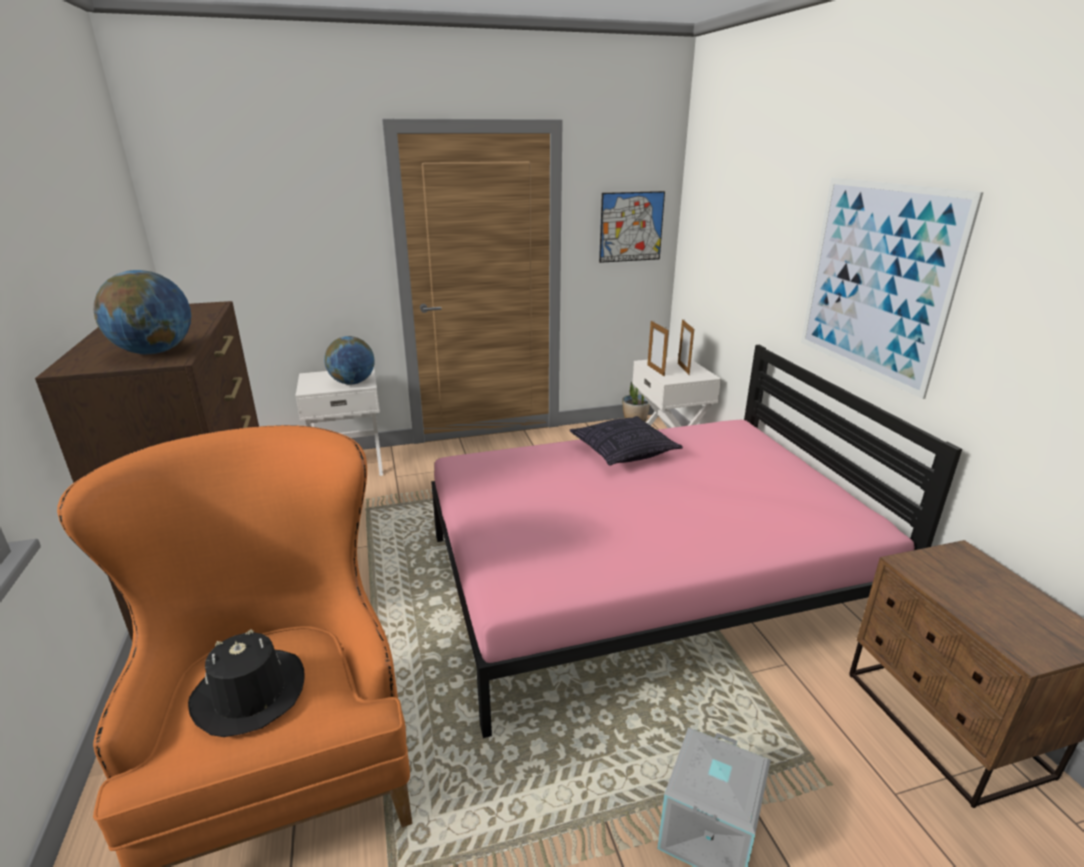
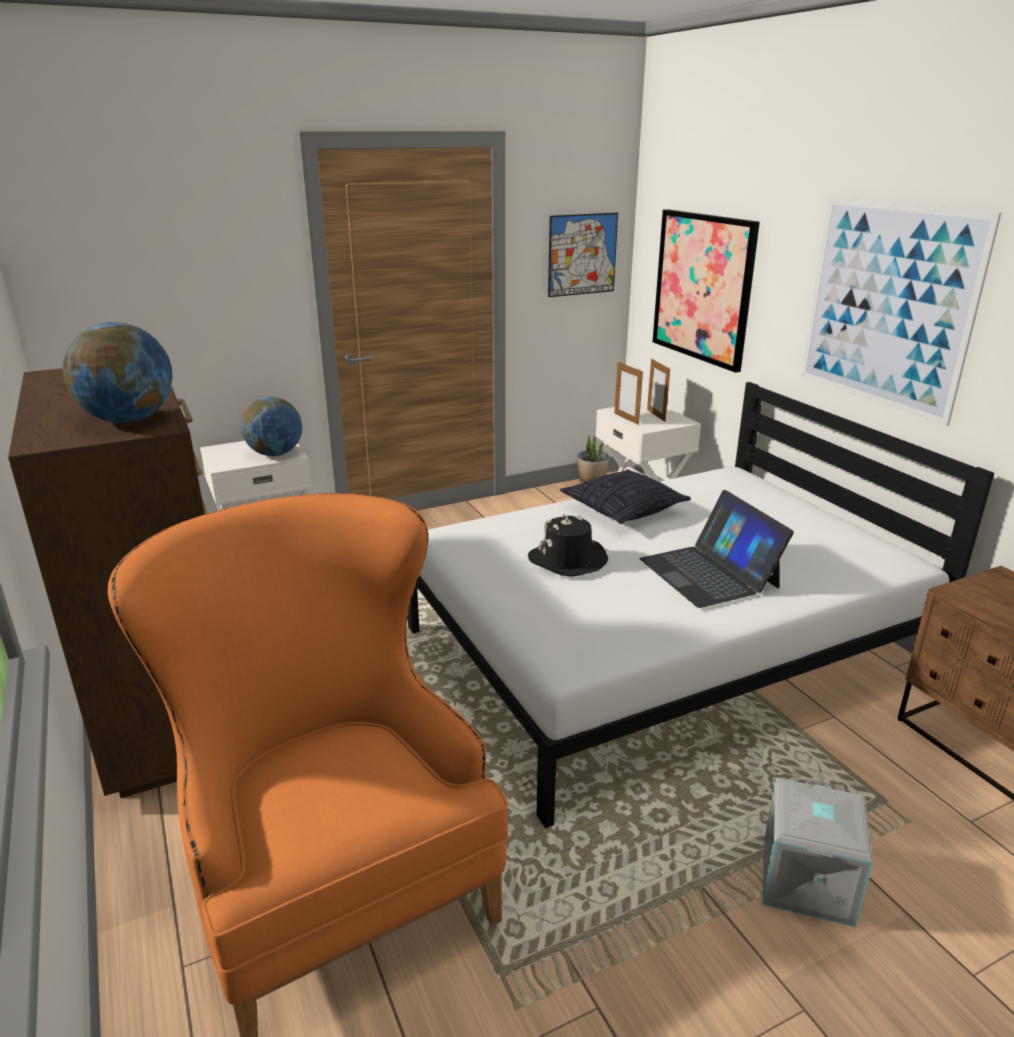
camera: 10 degrees left, 0 degrees up
black hat [188,629,304,737] -> black hat moved to [528,514,608,577]
pink bed [431,345,962,738] -> white bed [408,382,994,828]
none -> laptop [640,490,794,608]
none -> picture [653,209,760,373]

